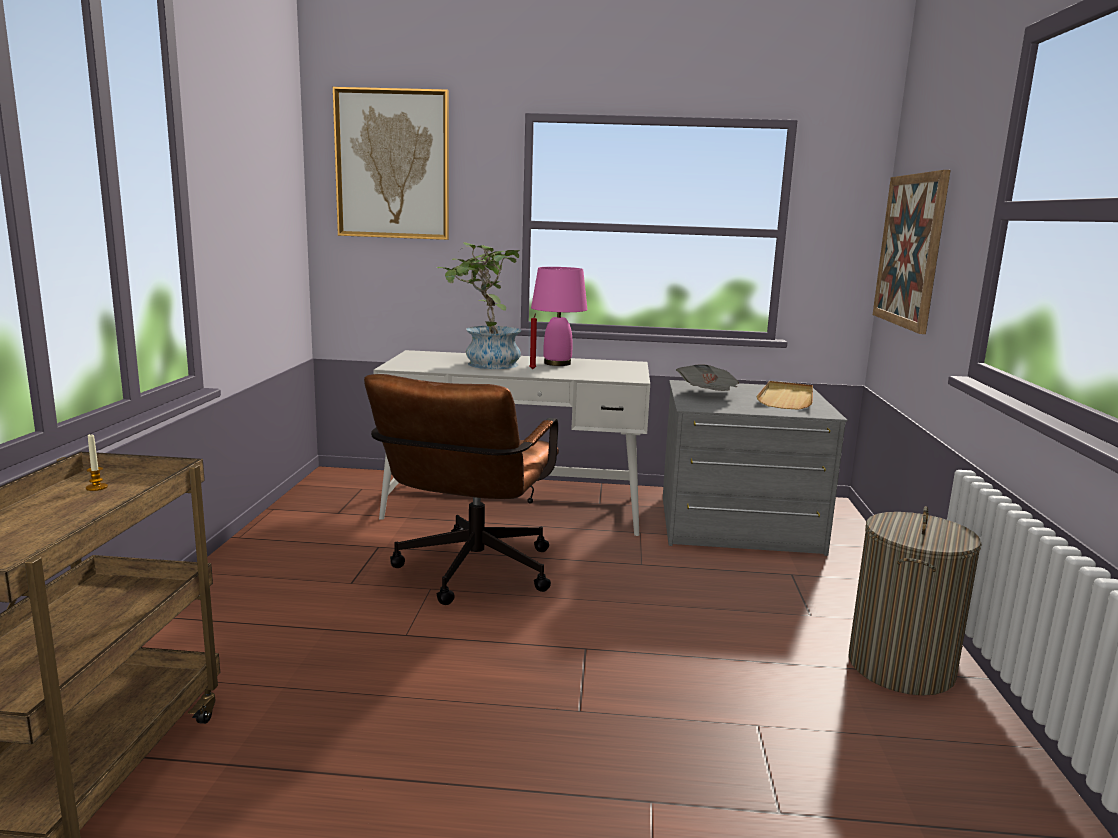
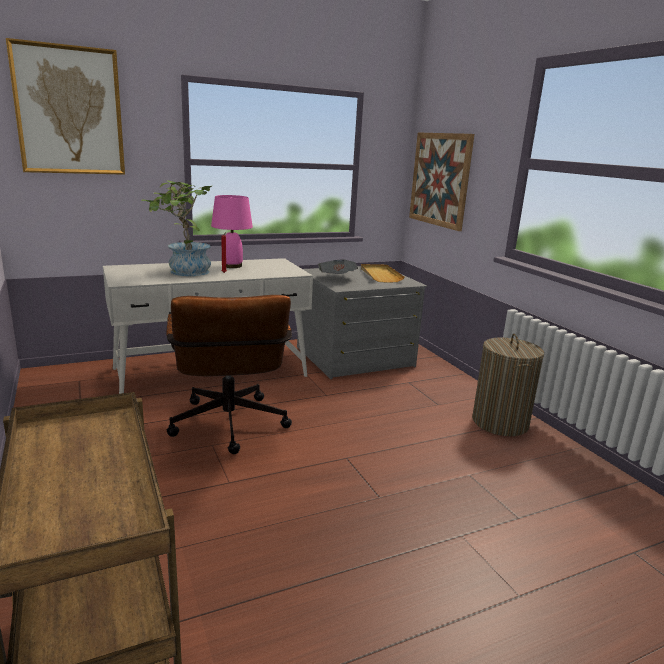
camera: 30 degrees left, 5 degrees up
candle [86,433,108,491] -> none

